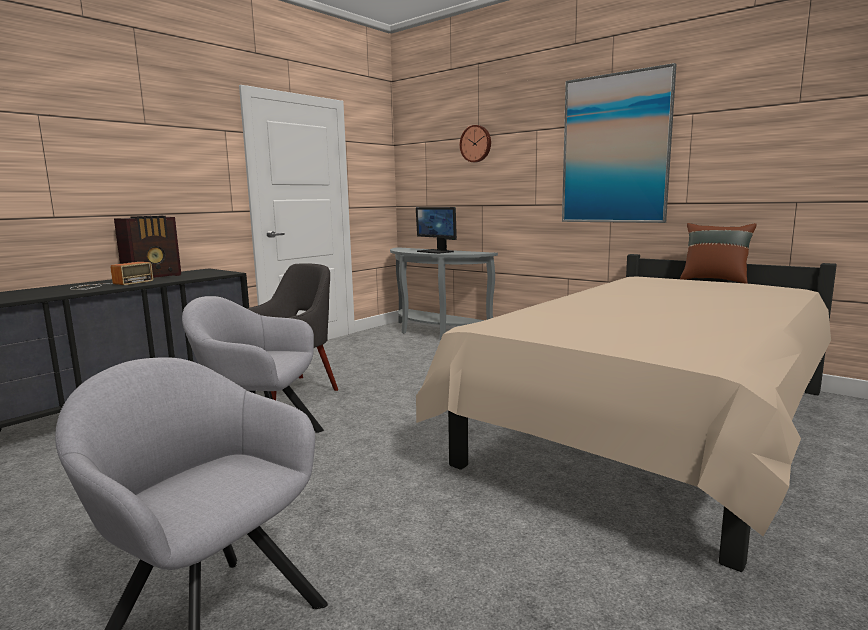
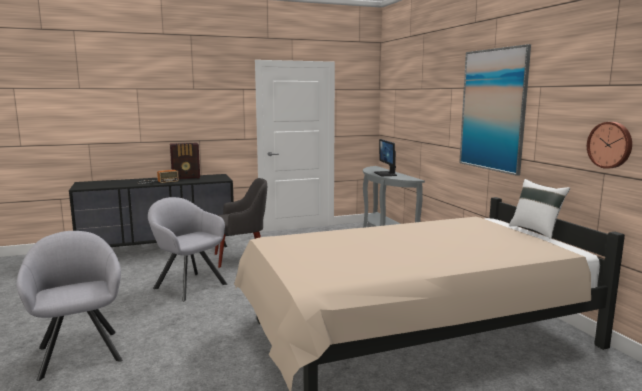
camera: 30 degrees right, 0 degrees up
wall clock [460,125,491,162] -> wall clock moved to [587,122,632,169]
brown pillow [680,223,756,284] -> white pillow [509,179,570,239]

